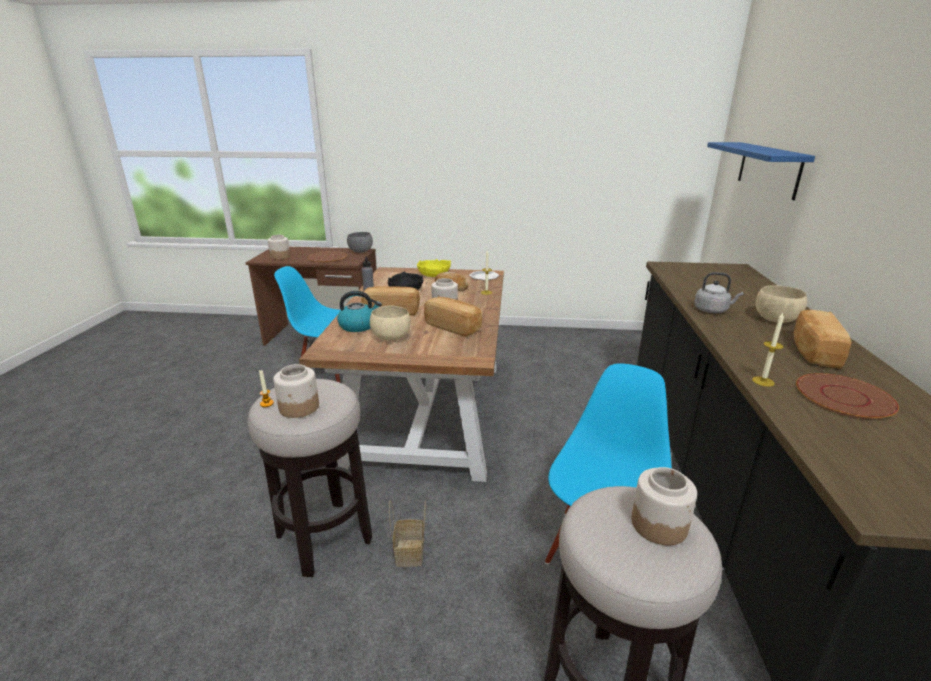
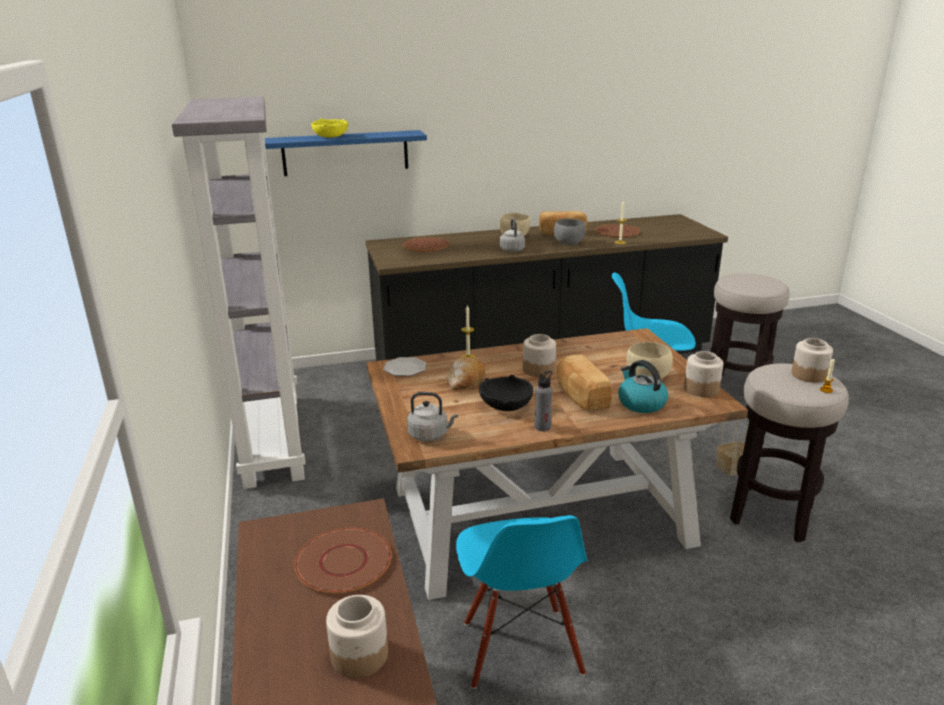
camera: 110 degrees left, 0 degrees up
grey bowl [347,232,373,253] -> grey bowl moved to [554,219,586,245]
yellow bowl [417,259,451,277] -> yellow bowl moved to [311,118,348,138]
bread [424,297,482,337] -> none
jar [632,467,697,546] -> jar moved to [684,351,723,397]
none -> grey bookcase [172,96,306,489]
none -> brown plate [404,237,449,252]
none -> grey kettle [407,392,458,441]

